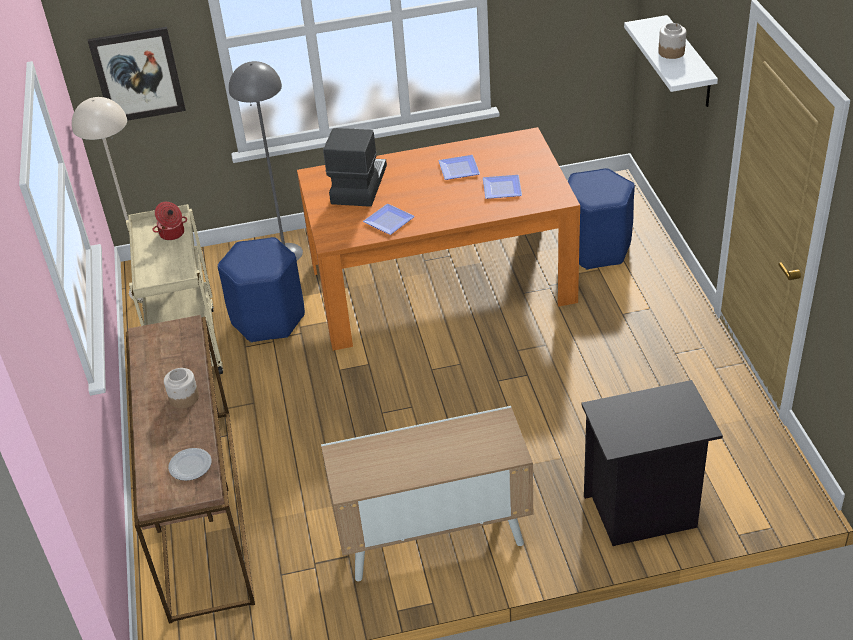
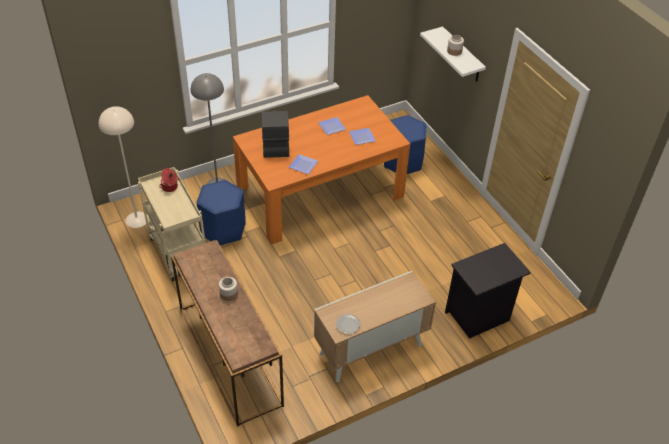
camera: 20 degrees left, 5 degrees up
picture [88,27,186,121] -> none
plate [168,448,212,481] -> plate moved to [336,314,361,334]

